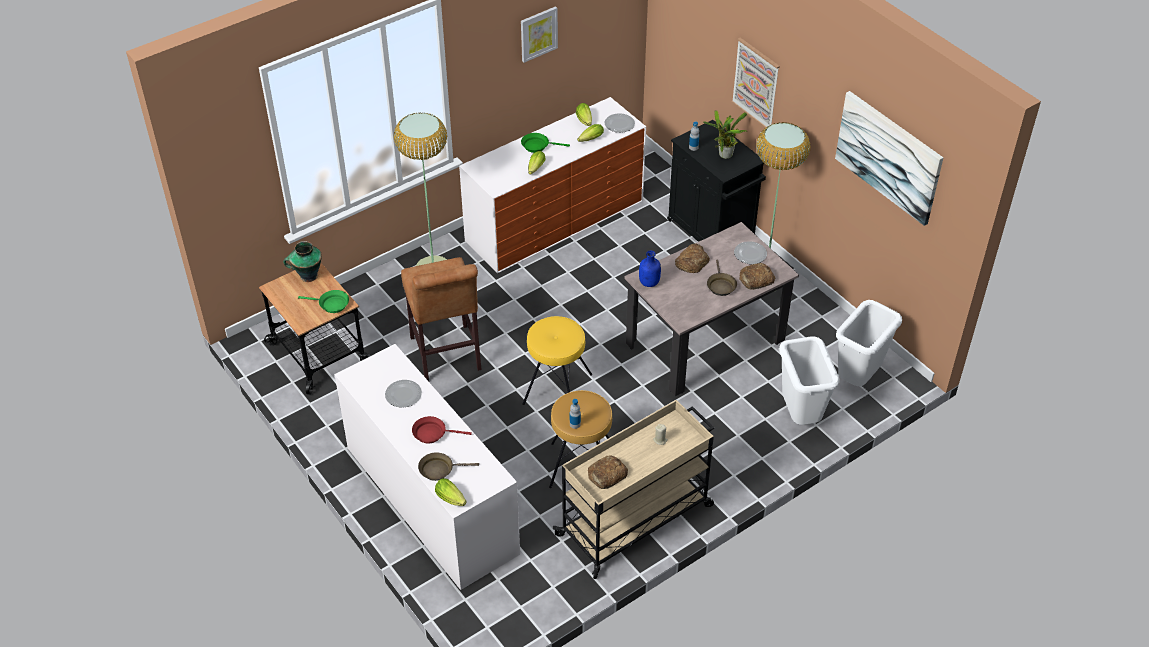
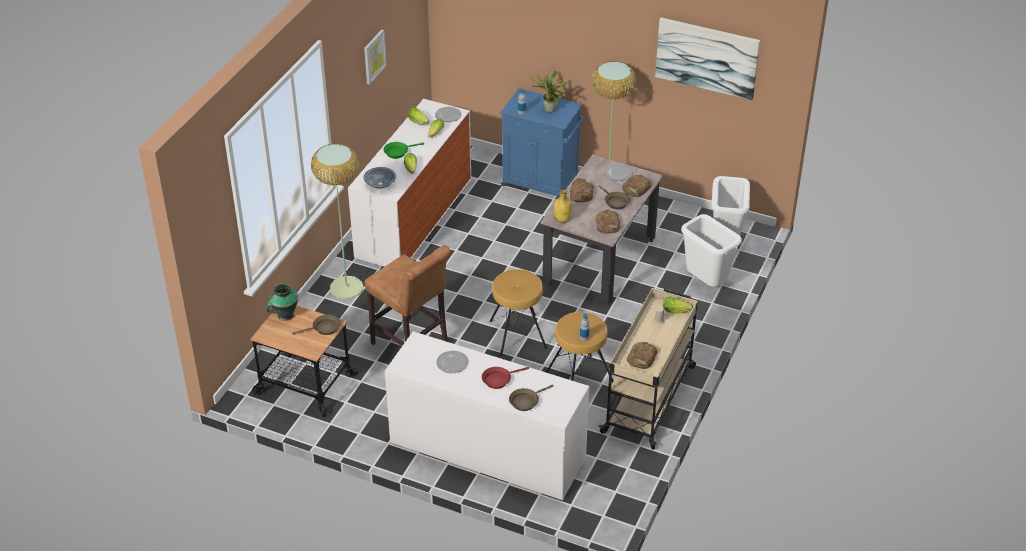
camera: 30 degrees left, 5 degrees down
green frying pan [298,290,349,313] -> brown frying pan [292,315,340,335]
lettuce [435,478,467,506] -> lettuce moved to [663,297,693,313]
yellow stool [522,316,593,405] -> brown stool [490,269,547,356]
blue bottle [639,251,661,287] -> yellow bottle [554,190,572,222]
black cabinet [667,120,766,242] -> blue cabinet [500,88,585,197]
picture [731,38,780,128] -> none
none -> bowl [363,167,396,189]
none -> bread [596,210,620,234]

